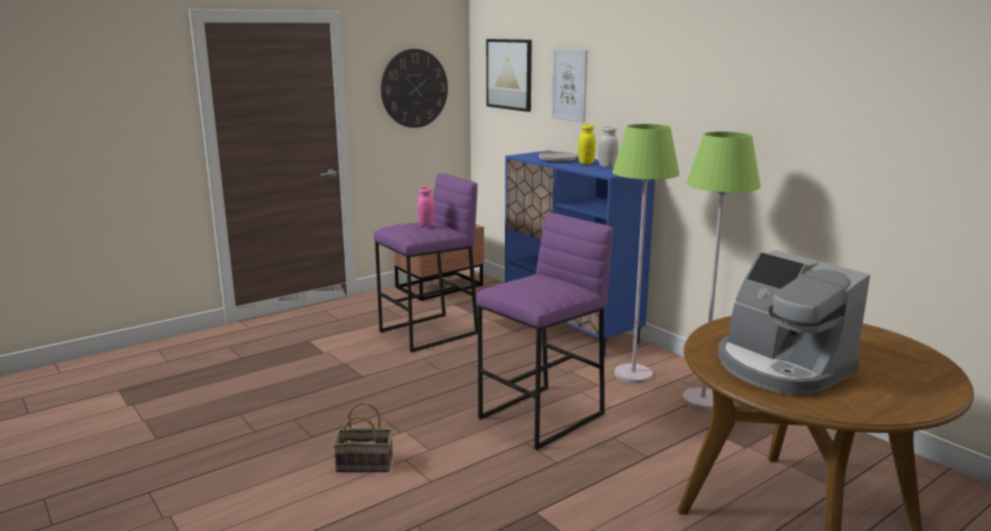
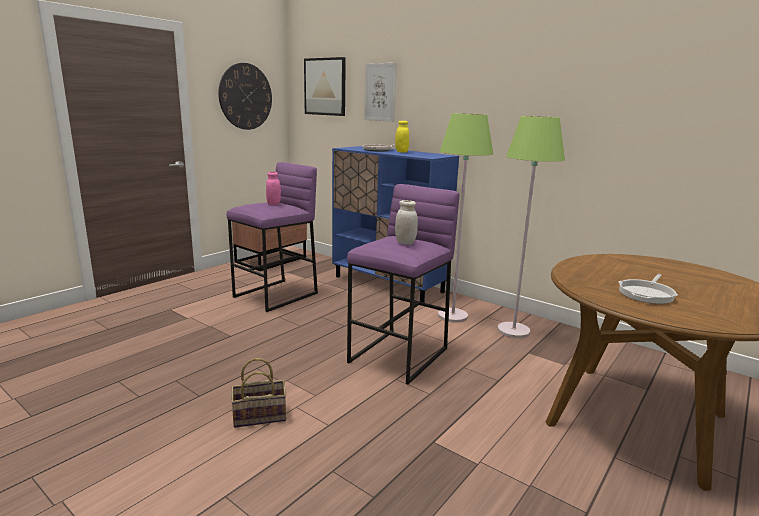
camera: 15 degrees left, 0 degrees up
white jar [598,127,618,167] -> white jar moved to [395,200,418,245]
coffee machine [718,250,870,395] -> frying pan [618,274,678,304]

